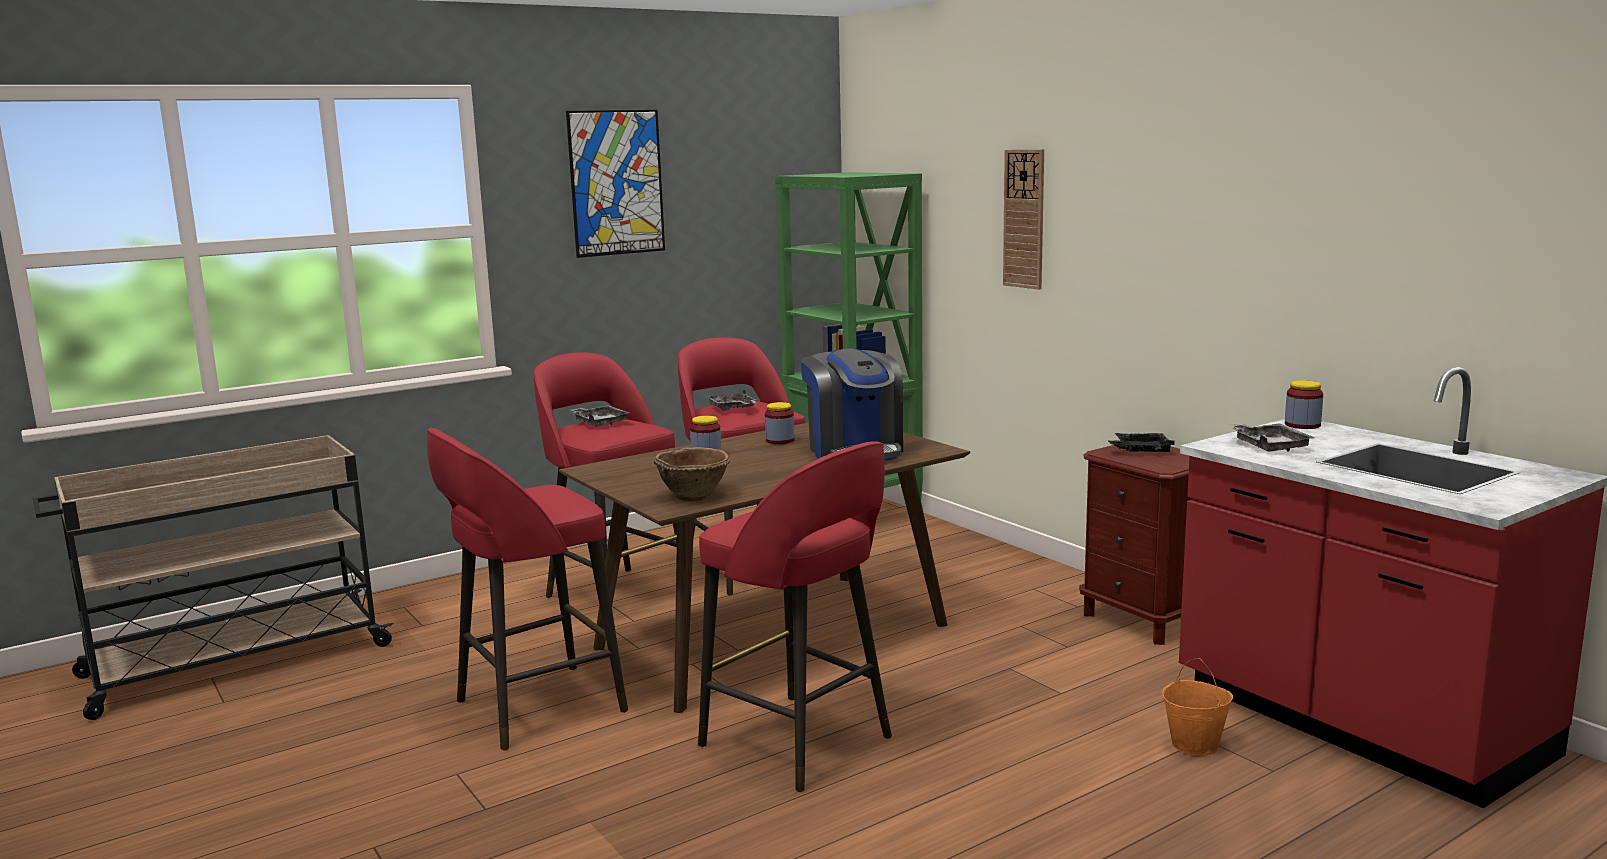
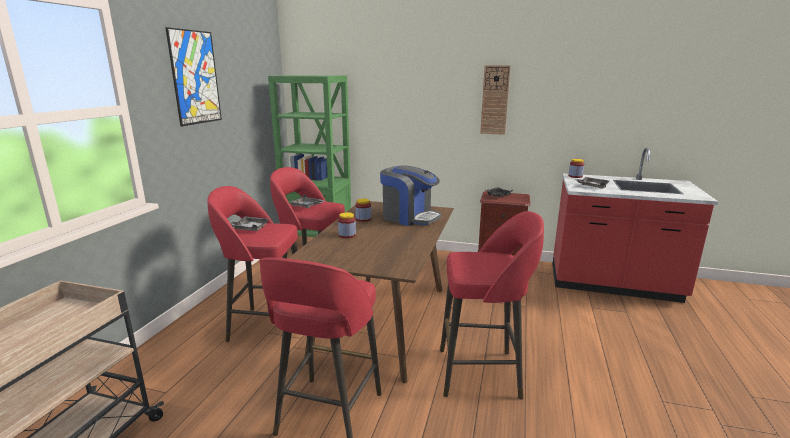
camera: 40 degrees left, 5 degrees up
brown bowl [653,447,730,502] -> none
wall clock [1003,149,1044,290] -> wall clock moved to [480,65,511,135]
orange bucket [1162,658,1233,756] -> none

